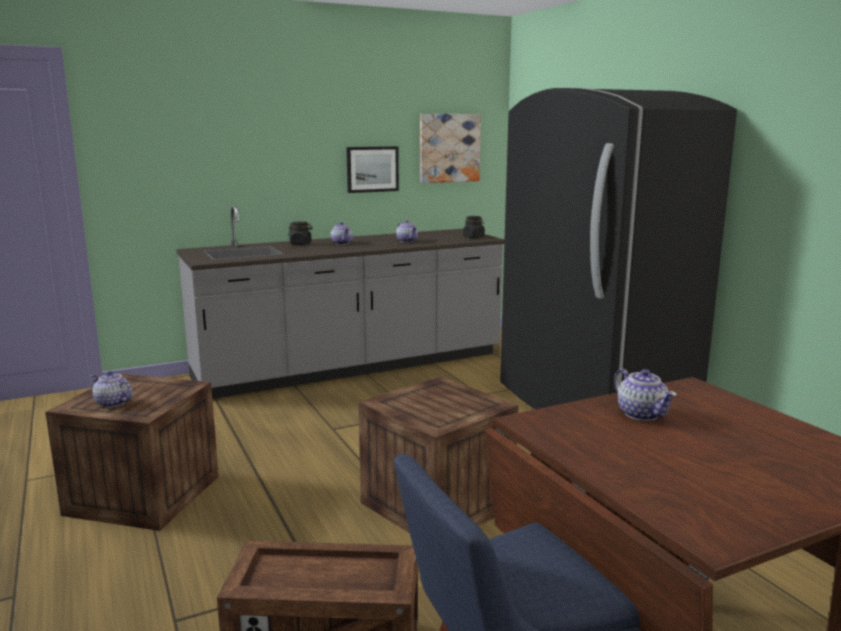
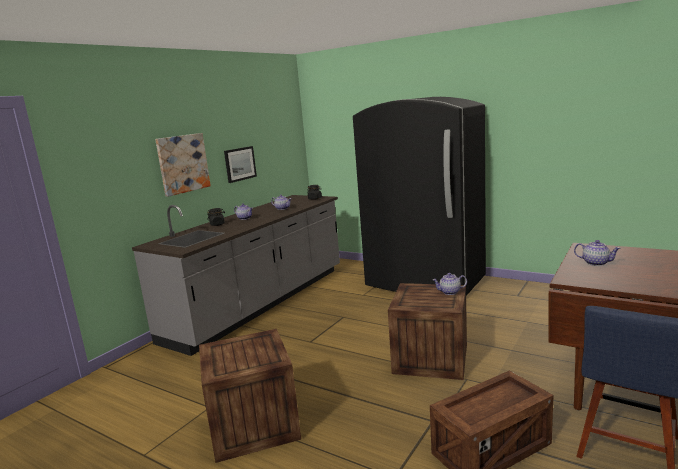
camera: 30 degrees left, 0 degrees up
teapot [90,371,133,408] -> teapot moved to [433,273,467,295]
picture [420,114,481,183] -> picture moved to [155,133,211,197]

